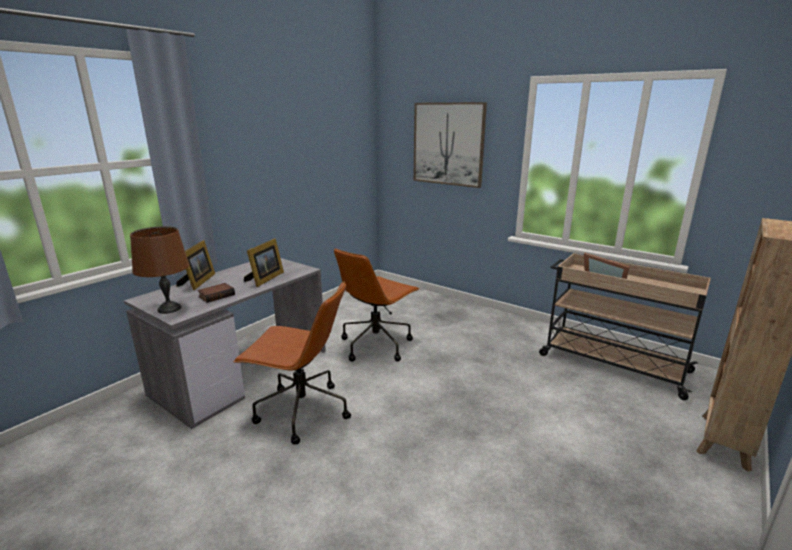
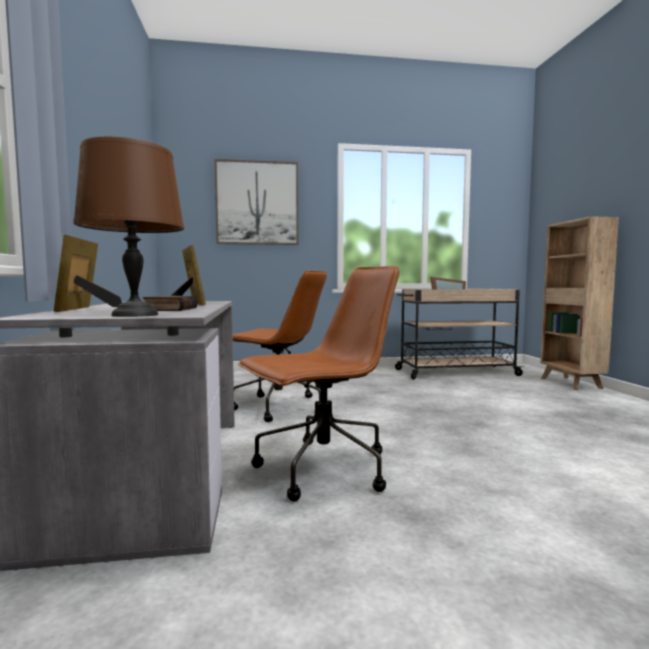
camera: 45 degrees left, 15 degrees down
picture frame [176,240,215,290] -> picture frame turned 150 degrees counterclockwise [54,235,122,312]
brown office chair [334,248,419,362] -> brown office chair turned 60 degrees counterclockwise [233,270,327,422]

